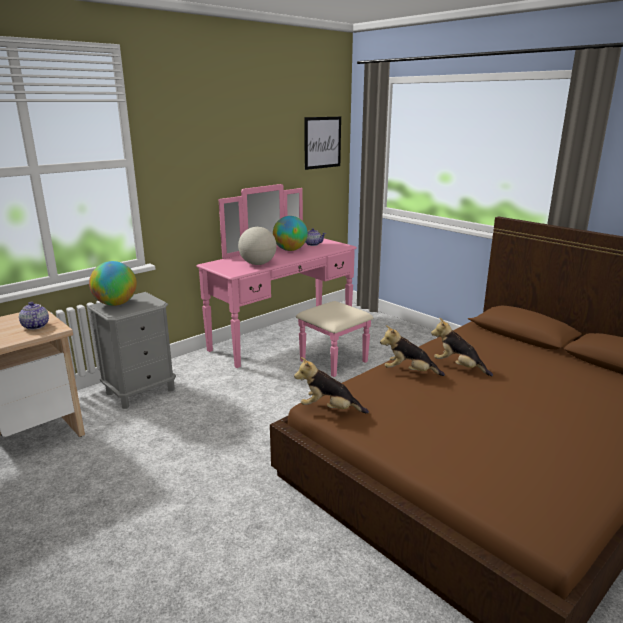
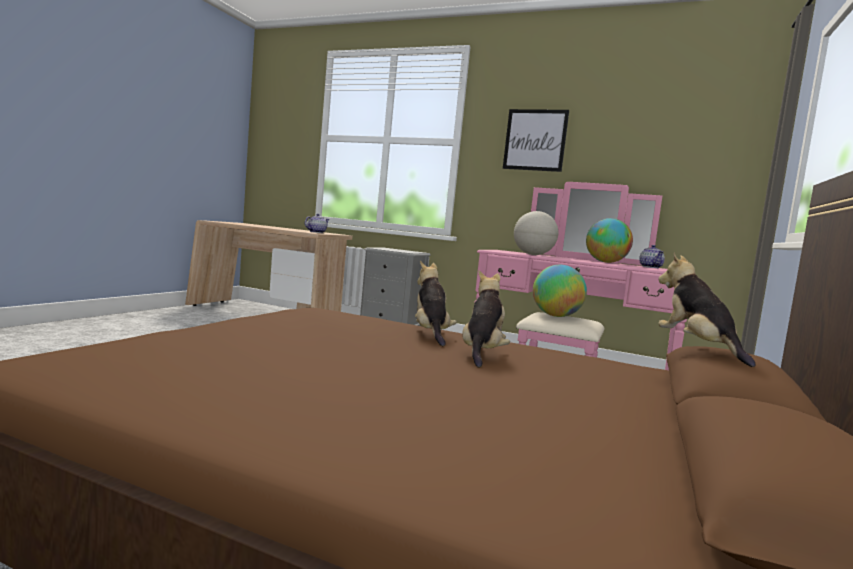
camera: 65 degrees right, 15 degrees down
globe [89,261,137,306] -> globe moved to [533,265,587,317]
plush toy [294,357,369,414] -> plush toy moved to [658,252,756,367]
picture [305,117,341,170] -> picture moved to [503,109,569,172]

